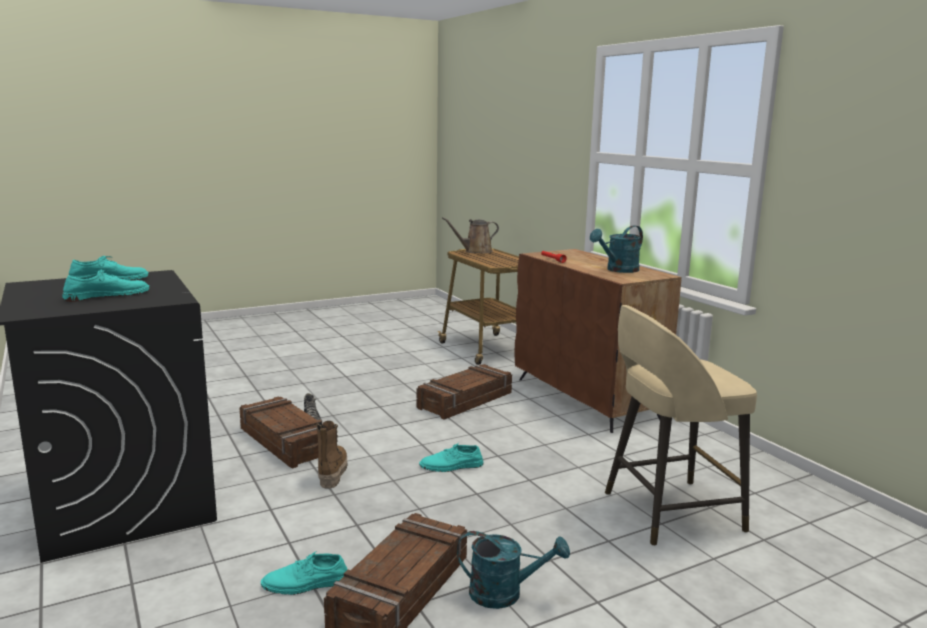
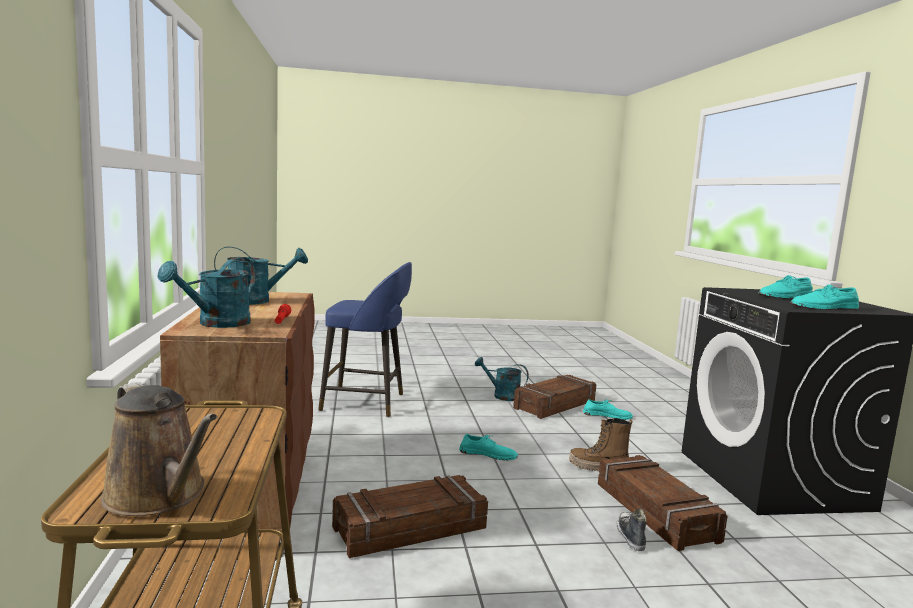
camera: 160 degrees left, 5 degrees down
boot [316,421,347,488] -> boot turned 90 degrees clockwise [569,418,633,472]
brown watering can [442,217,499,253] -> brown watering can turned 45 degrees clockwise [100,382,218,516]
beige stool [605,305,757,546] -> blue stool [318,262,412,417]
none -> turquoise watering can [157,257,256,328]

